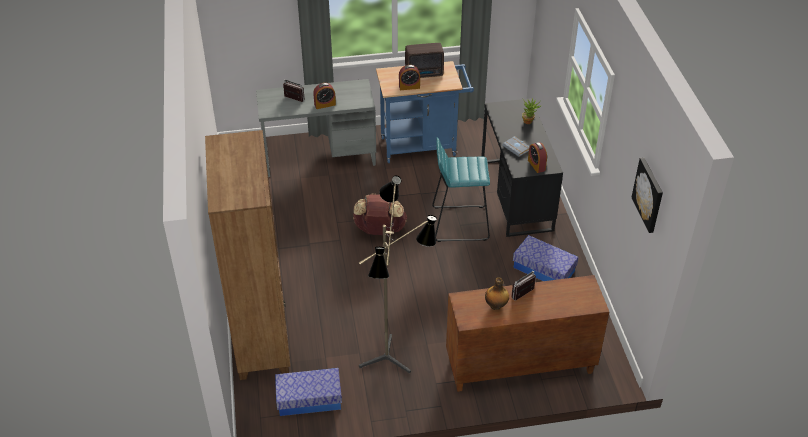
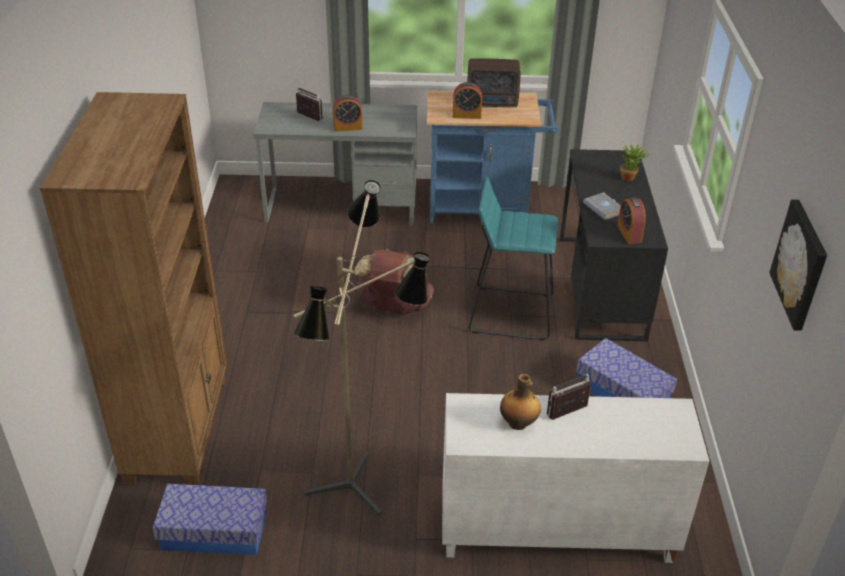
camera: 10 degrees right, 5 degrees down
brown cabinet [446,275,609,392] -> white cabinet [442,393,709,563]

